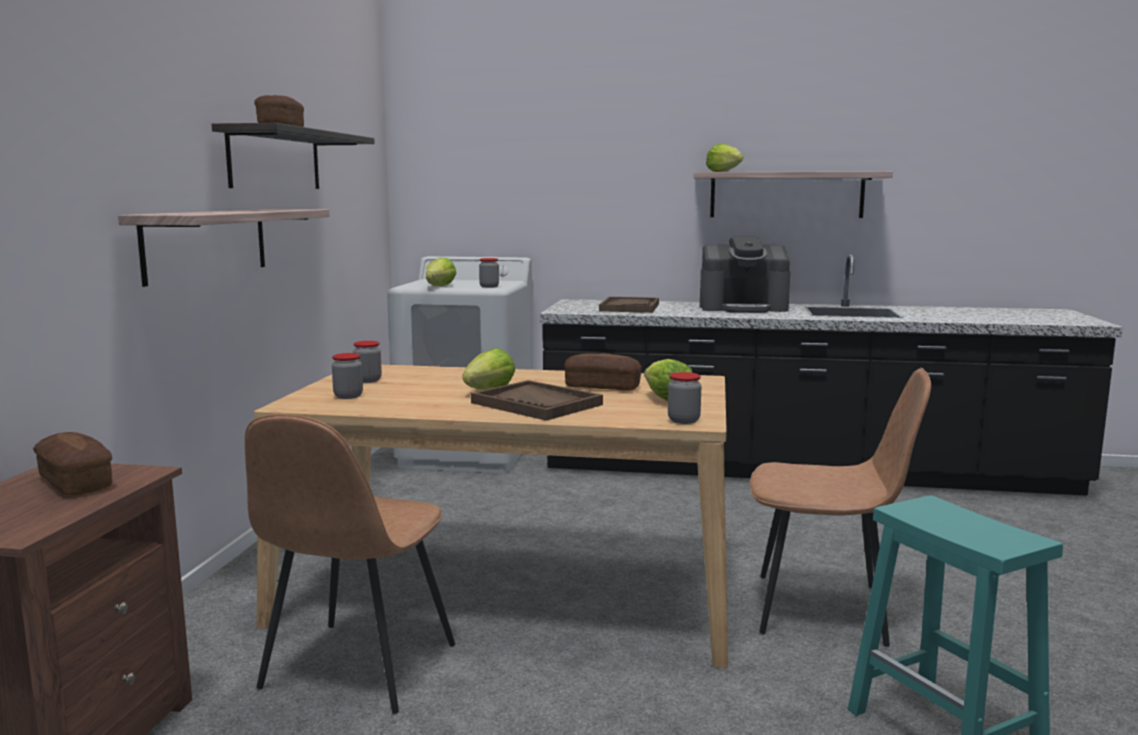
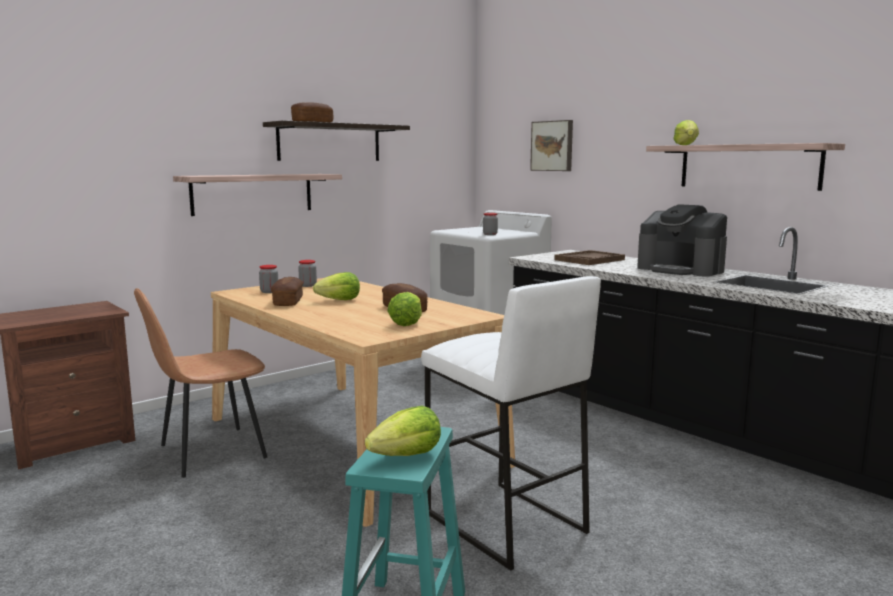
camera: 40 degrees right, 0 degrees up
bread [33,432,112,495] -> bread moved to [271,277,303,306]
lettuce [426,258,456,286] -> lettuce moved to [365,406,441,456]
brown tray [471,380,603,421] -> none
jar [668,372,701,424] -> none
brown chair [750,368,931,647] -> white stool [421,276,601,571]
none -> picture [530,120,573,171]

